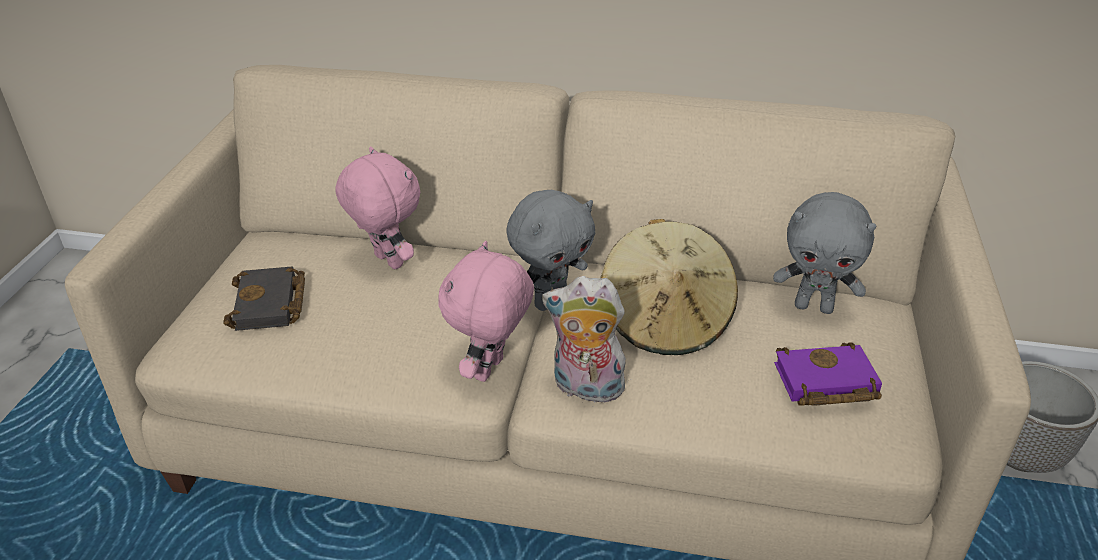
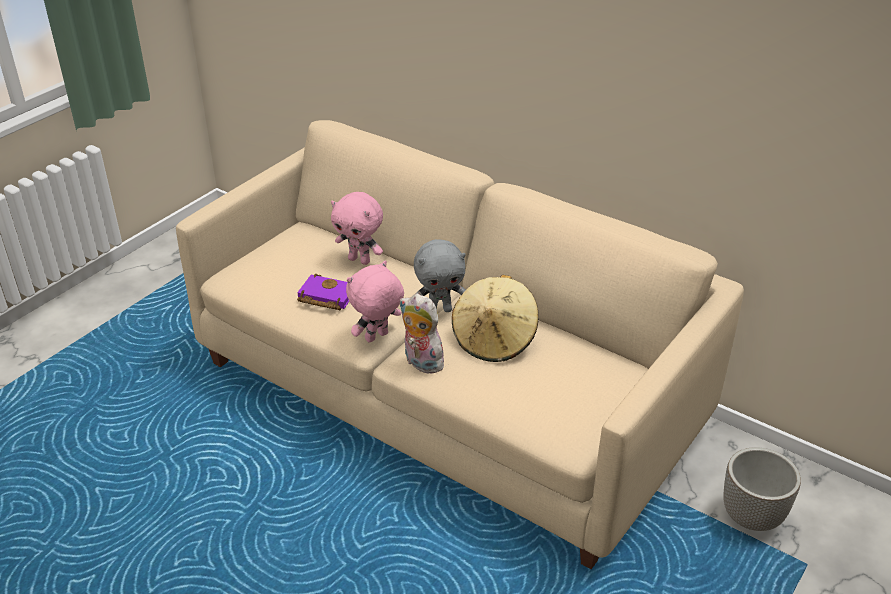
camera: 25 degrees right, 0 degrees up
black book [223,267,305,331] -> none
pink plush toy [335,146,421,270] -> pink plush toy turned 135 degrees clockwise [331,192,383,265]
grey plush toy [773,192,877,314] -> none
purple book [774,342,882,406] -> purple book moved to [297,274,349,310]

